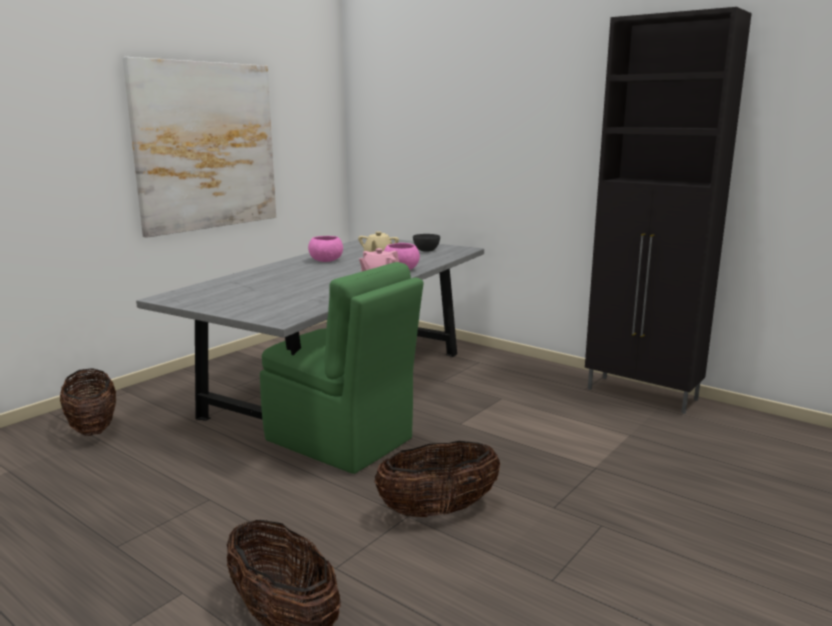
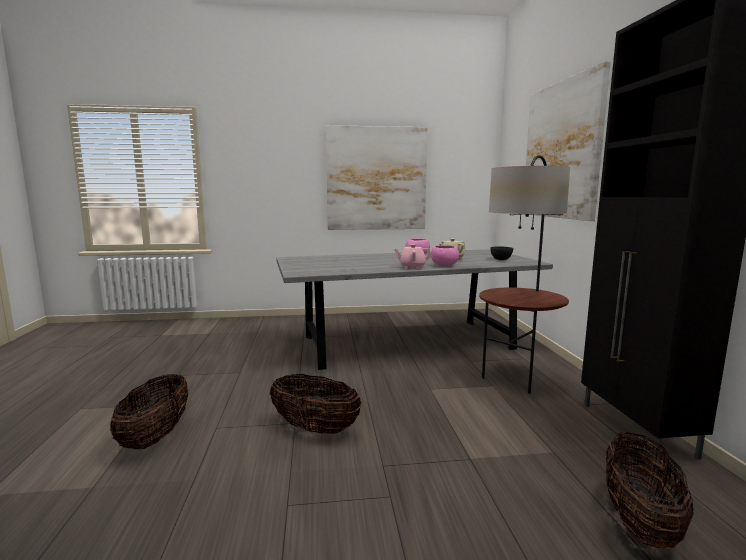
camera: 45 degrees right, 5 degrees down
basket [60,368,116,436] -> basket moved to [606,432,694,549]
green chair [260,262,424,474] -> none
none -> floor lamp [479,155,570,394]
none -> picture [526,61,611,221]

